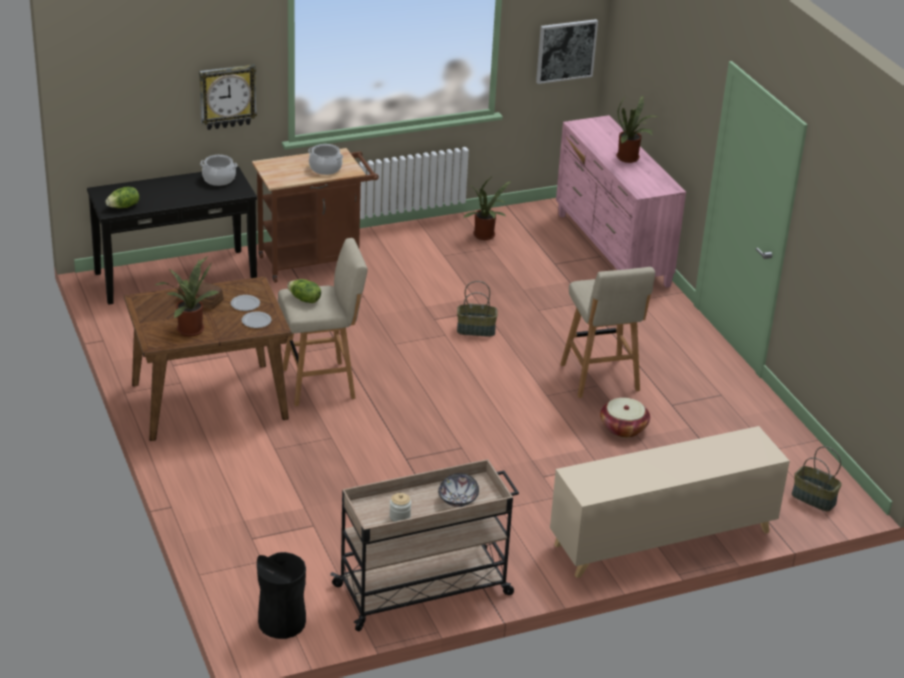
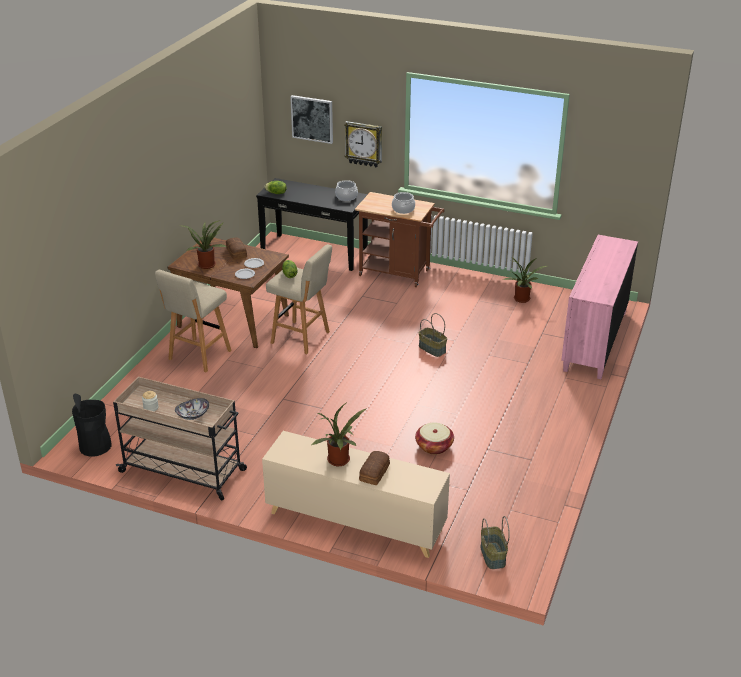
camera: 45 degrees right, 0 degrees up
picture [536,19,598,84] -> picture moved to [290,95,333,144]
beige stool [560,267,655,398] -> beige stool moved to [155,270,231,373]
potted plant [617,95,659,163] -> potted plant moved to [312,402,367,466]
none -> bread [359,451,390,485]

